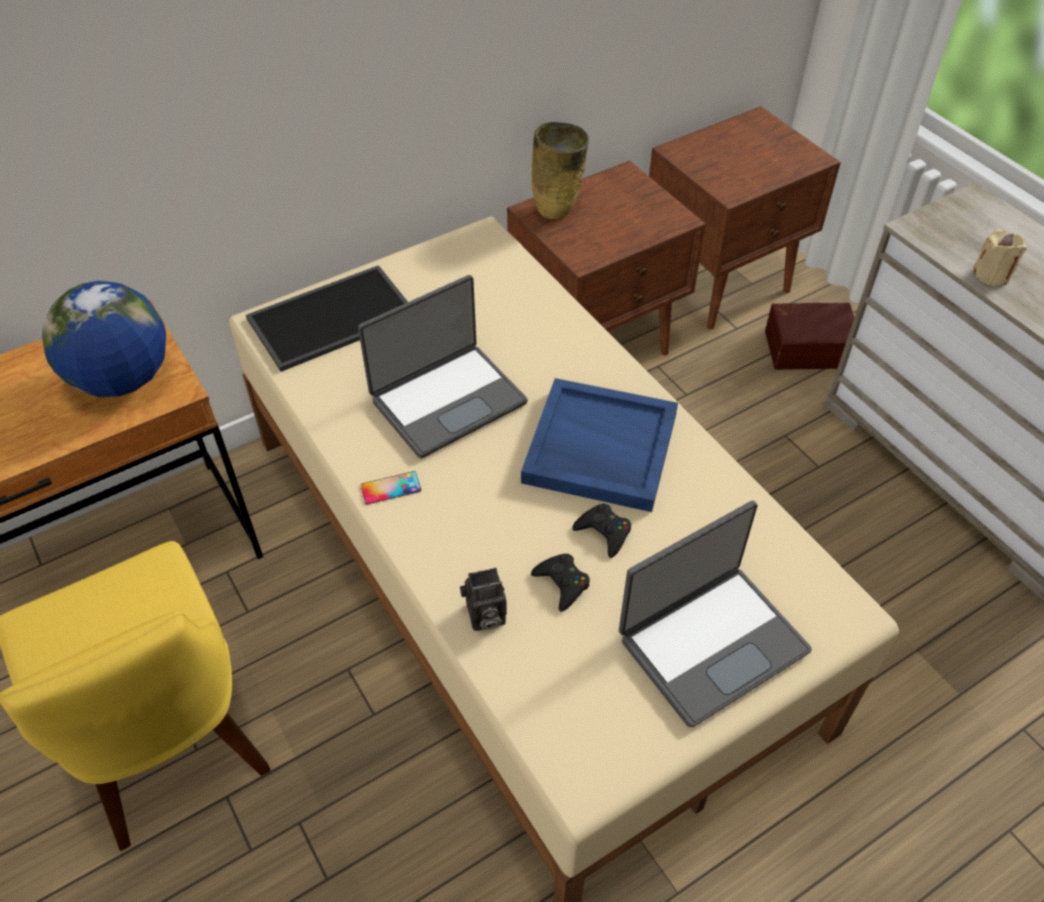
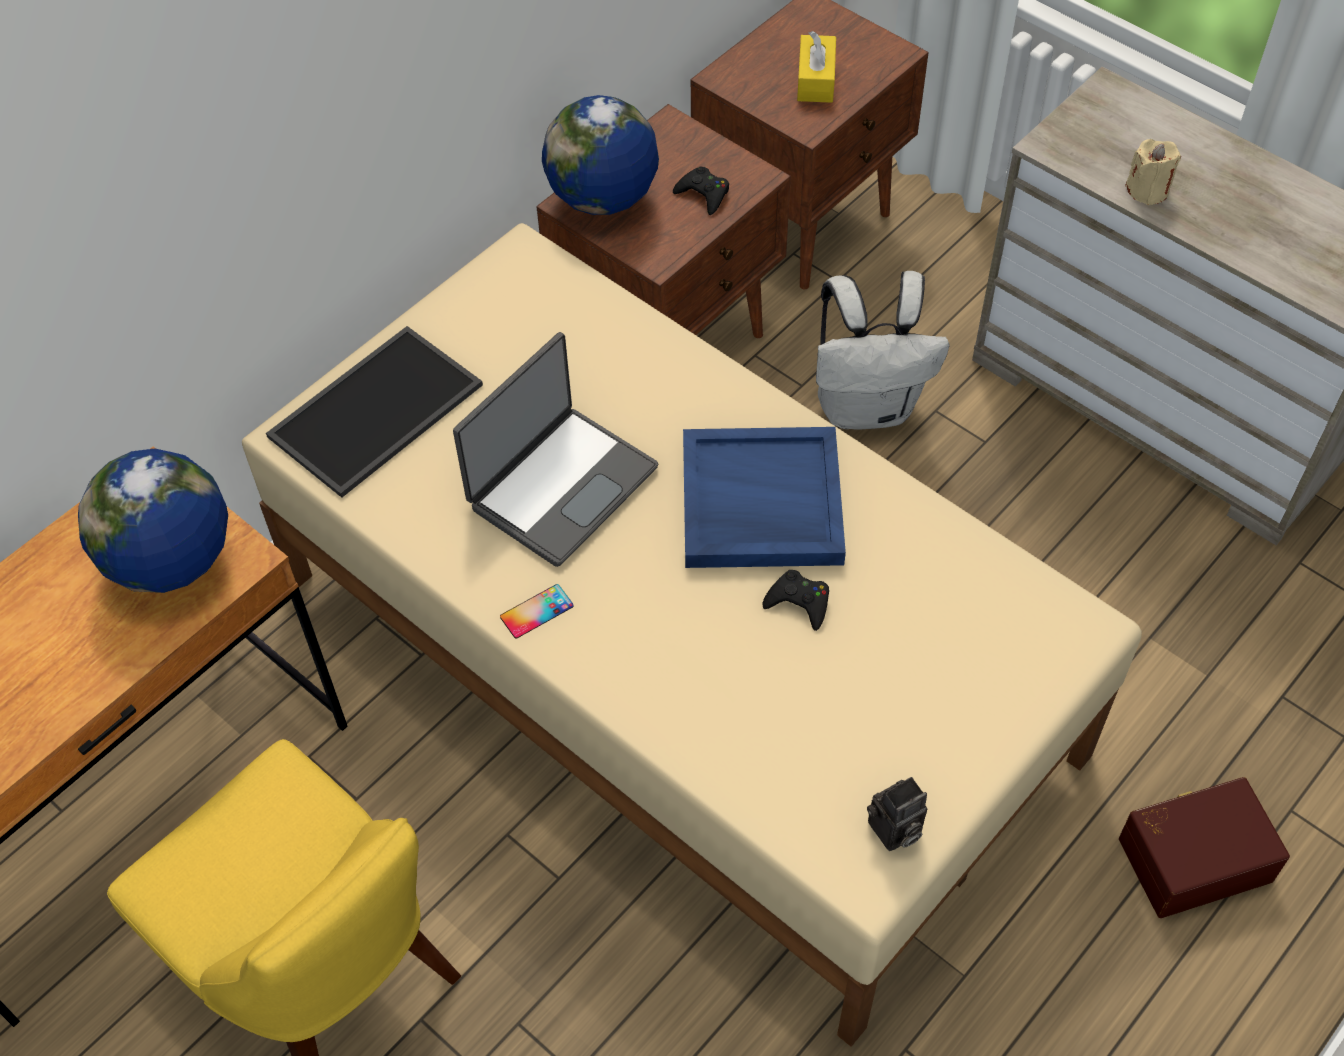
camera: 15 degrees left, 5 degrees up
camera [460,568,507,631] -> camera moved to [867,777,927,851]
beige vase [531,122,589,220] -> globe [542,95,659,215]
black game controller [531,554,590,612] -> black game controller moved to [673,166,729,215]
laptop [619,501,812,727] -> none
brown storage box [765,302,854,370] -> brown storage box moved to [1119,777,1290,918]
none -> yellow tissue box [797,31,836,103]
none -> white backpack [816,271,950,429]

